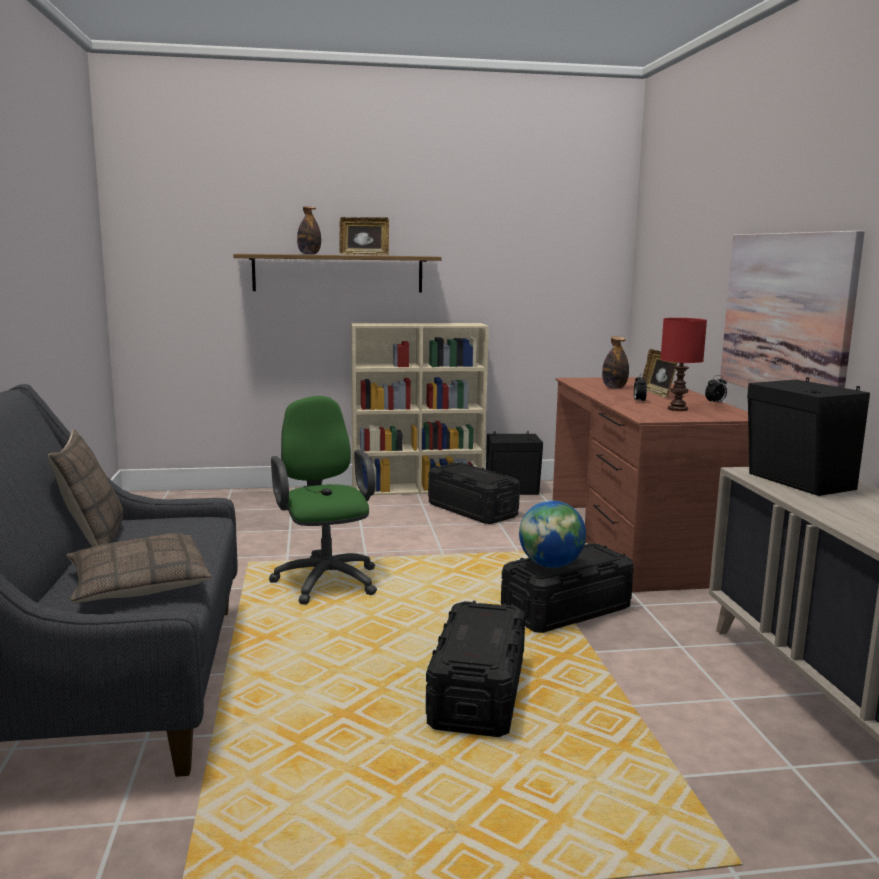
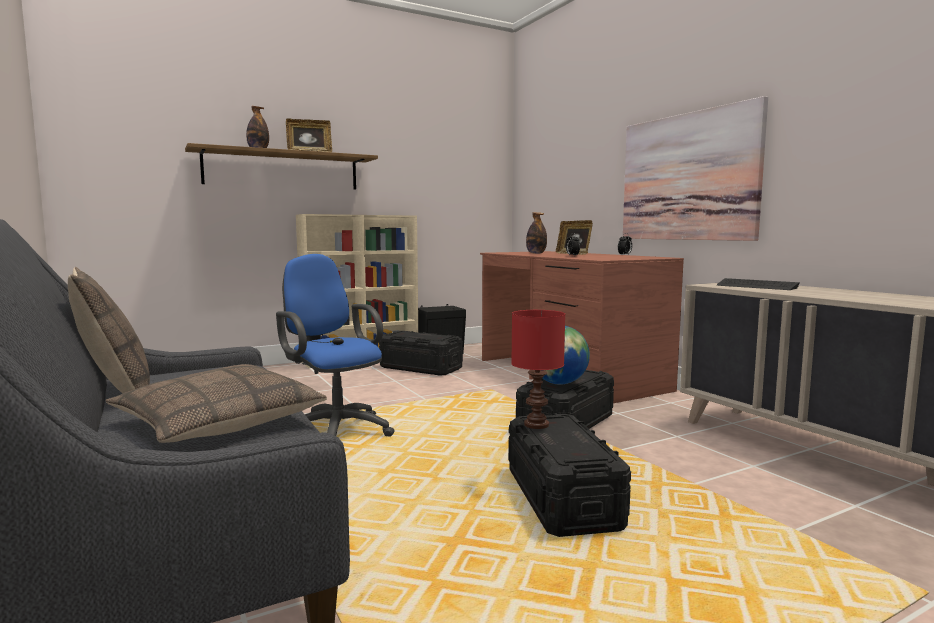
camera: 20 degrees left, 5 degrees down
green office chair [269,396,377,604] -> blue office chair [276,254,395,436]
red table lamp [661,318,707,411] -> red table lamp moved to [511,310,565,429]
black speaker [747,377,870,496] -> keyboard [717,278,800,290]

